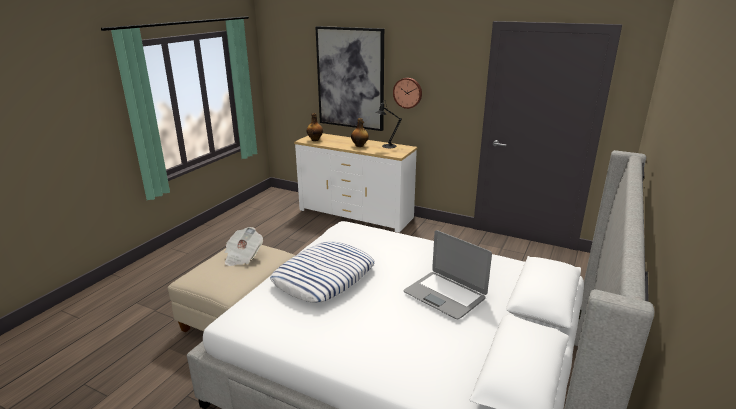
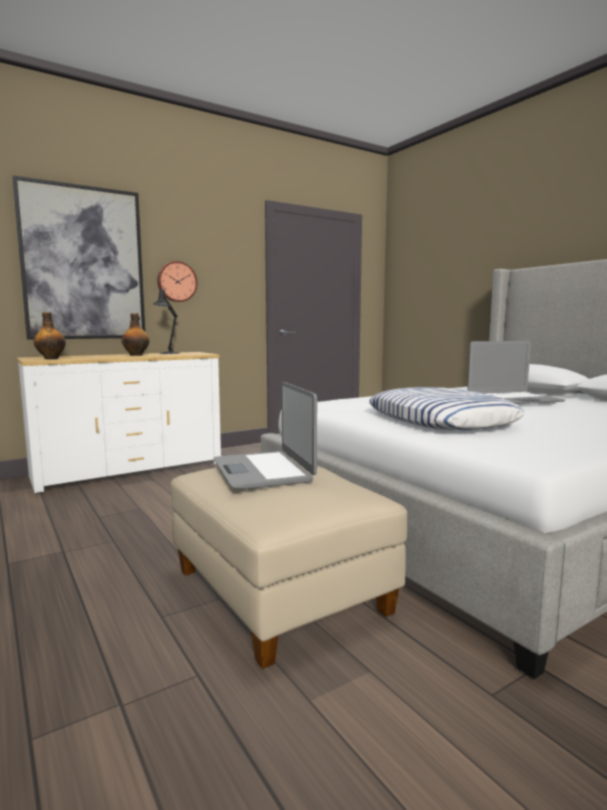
camera: 60 degrees left, 15 degrees down
newspaper [225,227,263,266] -> laptop [214,382,317,489]

